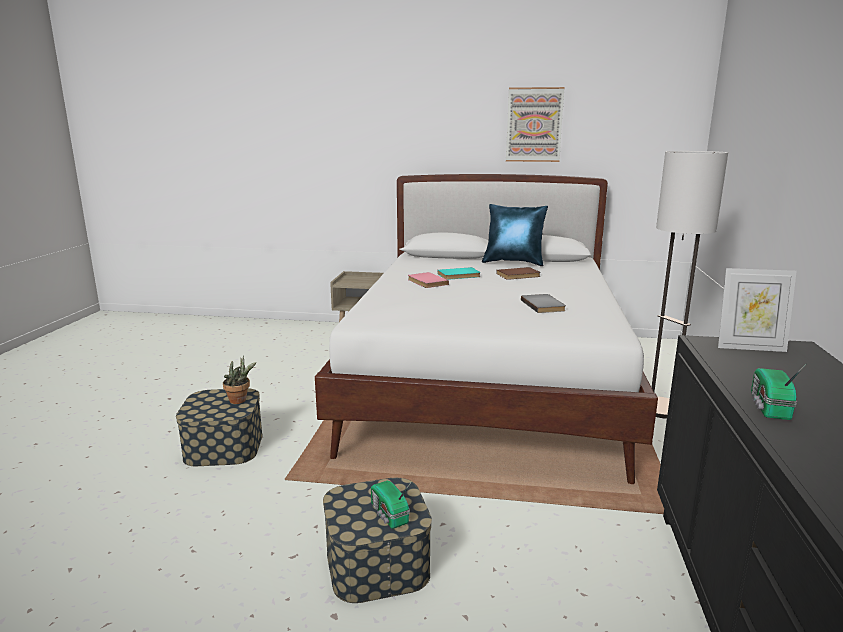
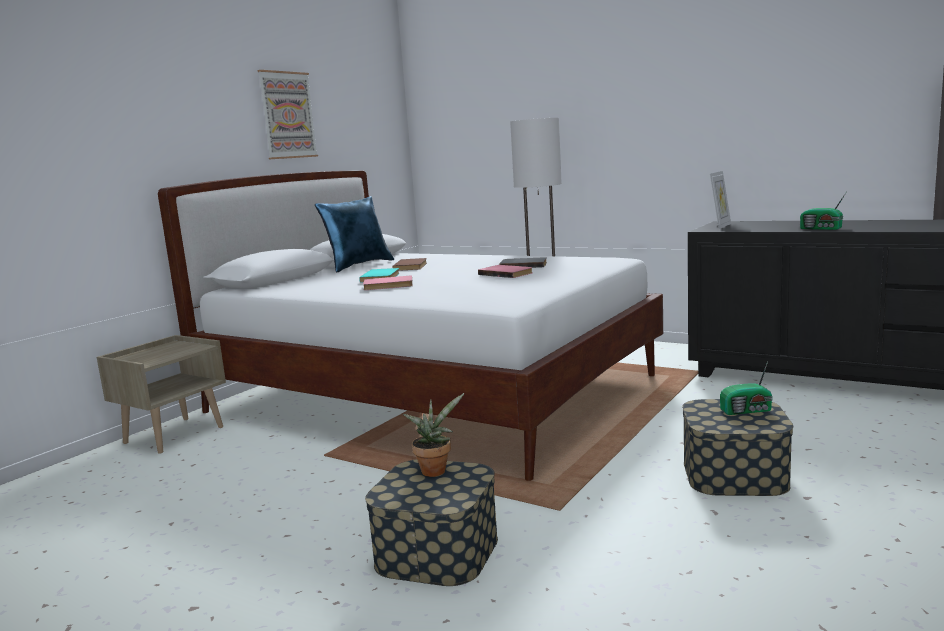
camera: 65 degrees left, 5 degrees down
none -> pink book [478,265,532,278]

